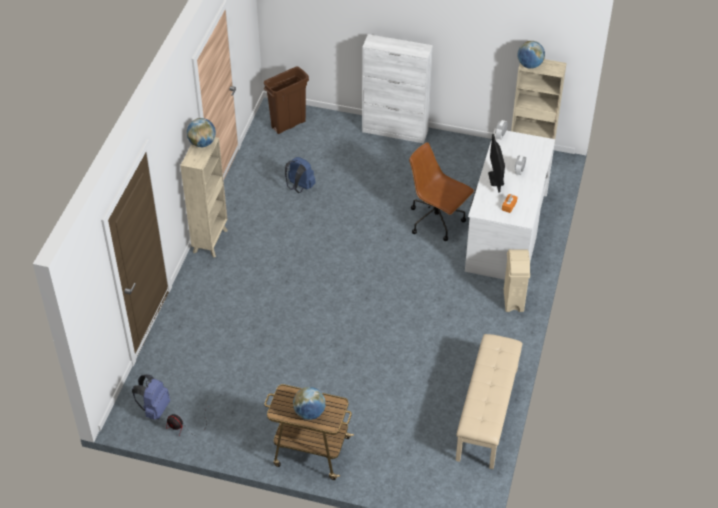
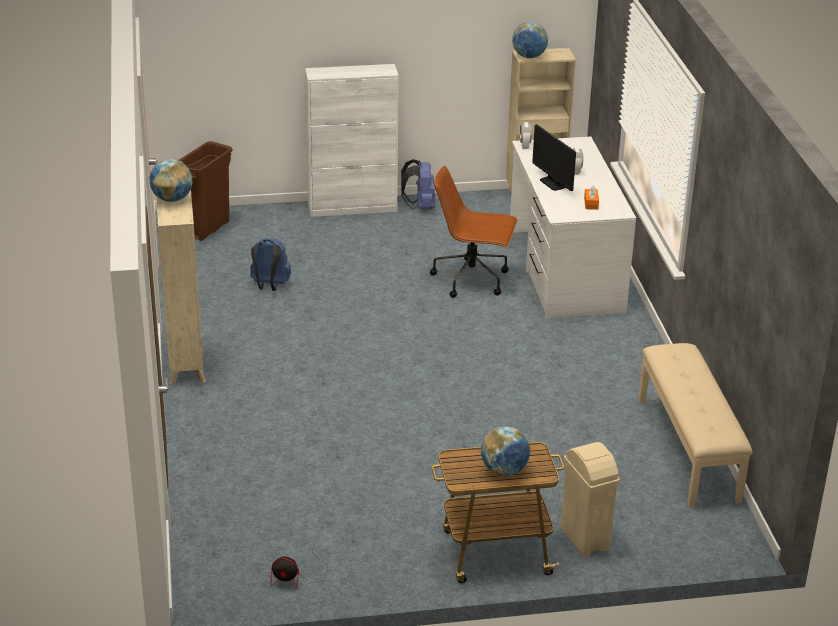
camera: 25 degrees left, 15 degrees down
blue backpack [132,375,170,420] -> blue backpack moved to [401,159,435,209]
beige trash can [504,249,530,312] -> beige trash can moved to [561,442,620,557]

